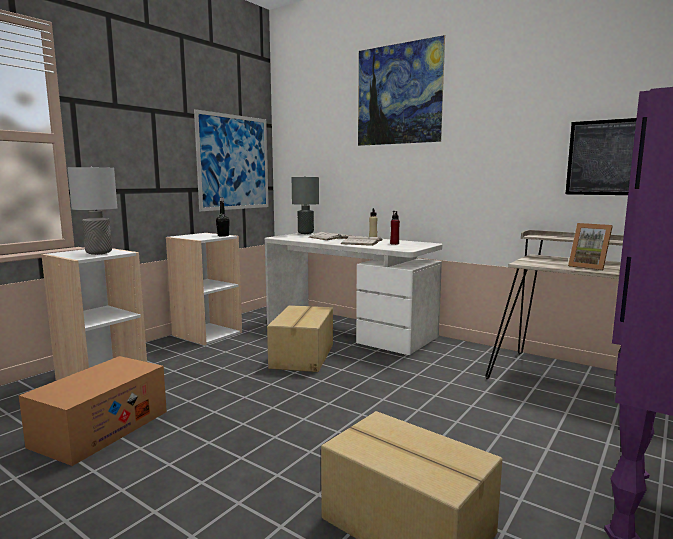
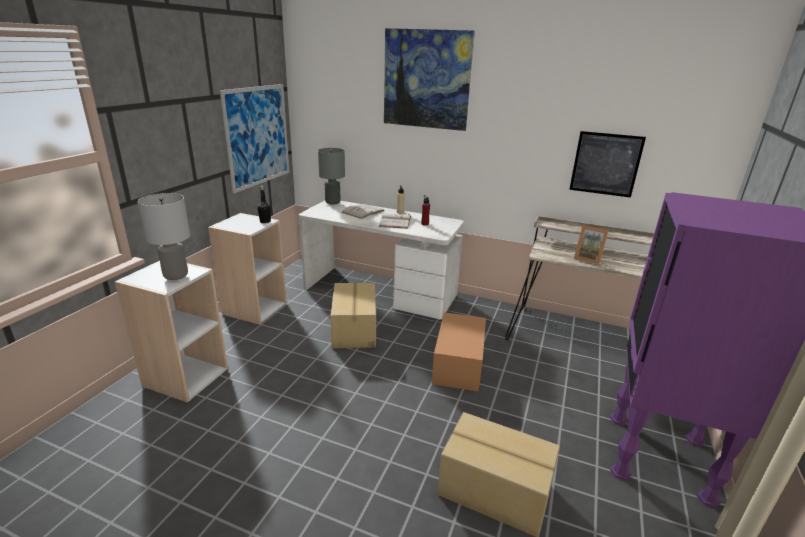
camera: 15 degrees left, 15 degrees up
cardboard box [19,356,167,466] -> cardboard box moved to [432,312,486,392]

